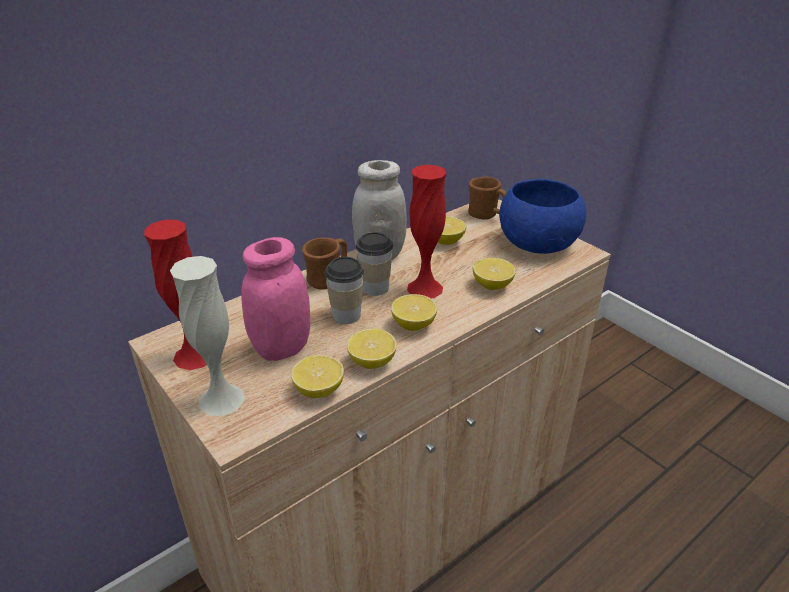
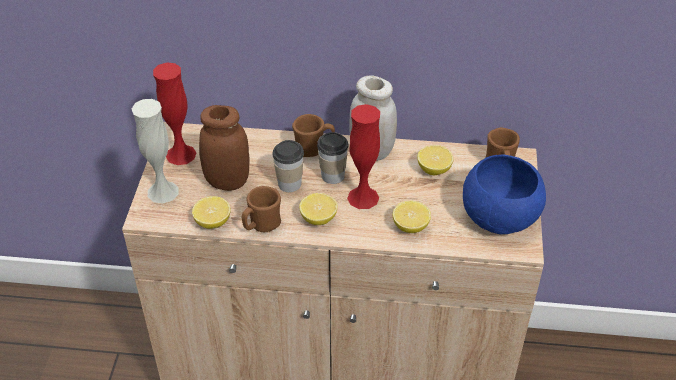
camera: 45 degrees right, 10 degrees up
pink jar [241,237,310,361] -> brown jar [199,105,250,191]
lemon [347,329,397,369] -> brown mug [242,186,281,232]

